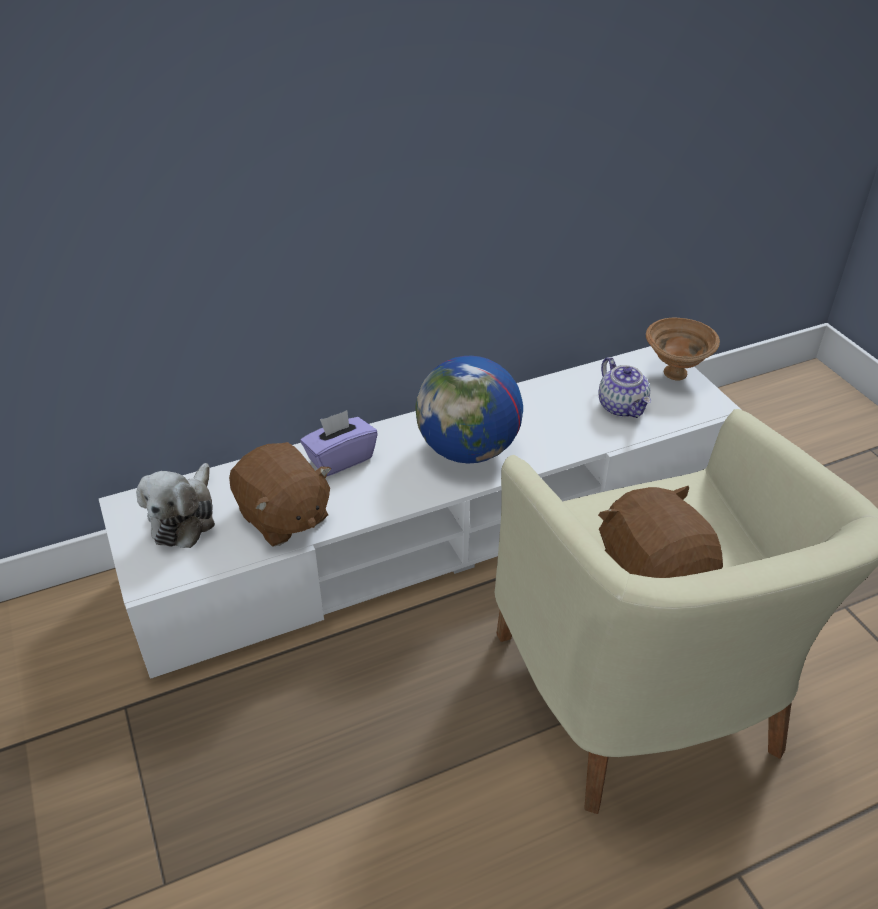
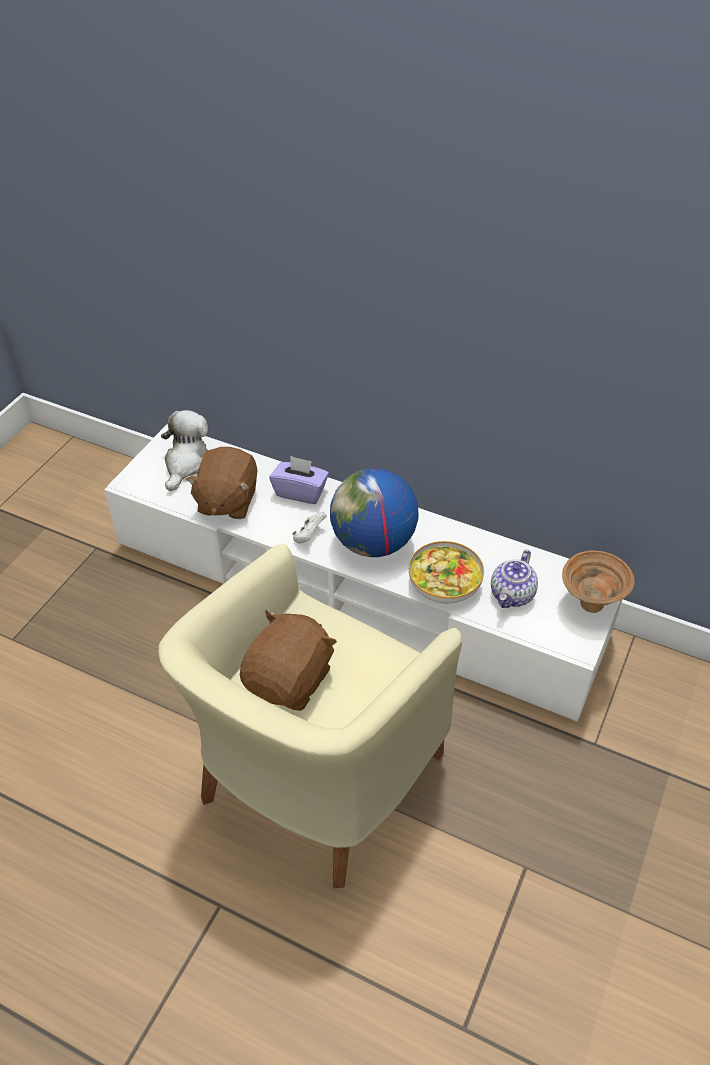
camera: 50 degrees right, 5 degrees up
plush toy [136,463,215,548] -> plush toy turned 135 degrees clockwise [161,410,208,491]
none -> white game controller [292,512,327,543]
none -> bowl [409,541,484,603]

